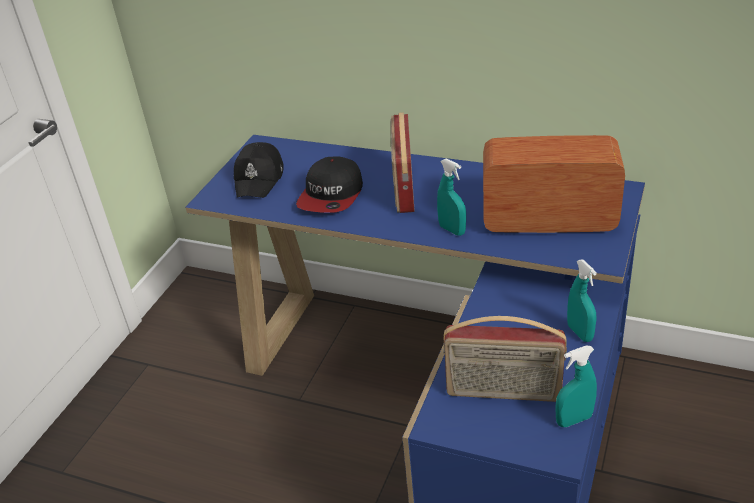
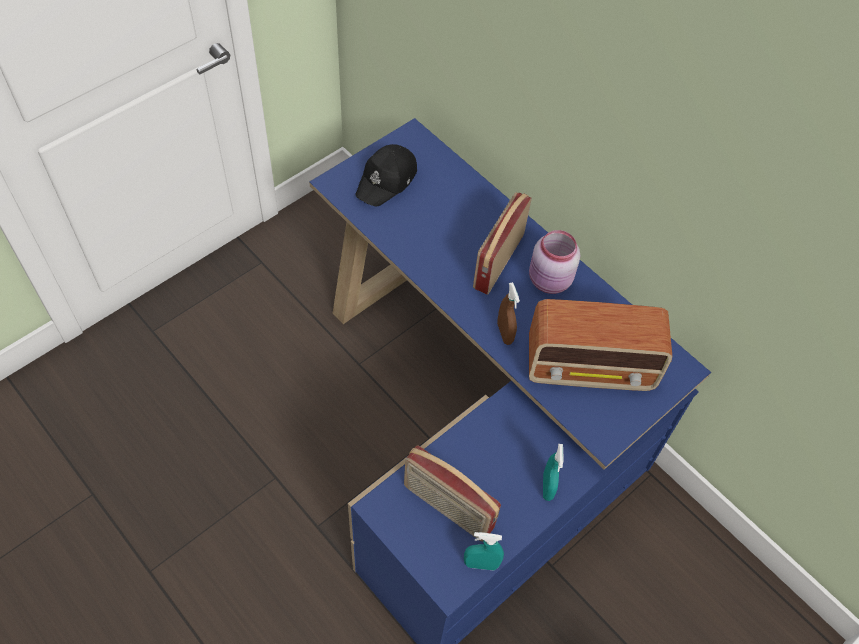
camera: 20 degrees right, 20 degrees up
cap [296,156,363,213] -> none
turquoise spray bottle [437,158,466,236] -> brown spray bottle [497,282,520,345]
radio [483,135,625,233] -> radio turned 150 degrees clockwise [529,299,672,391]
none -> pink jar [529,230,580,294]

